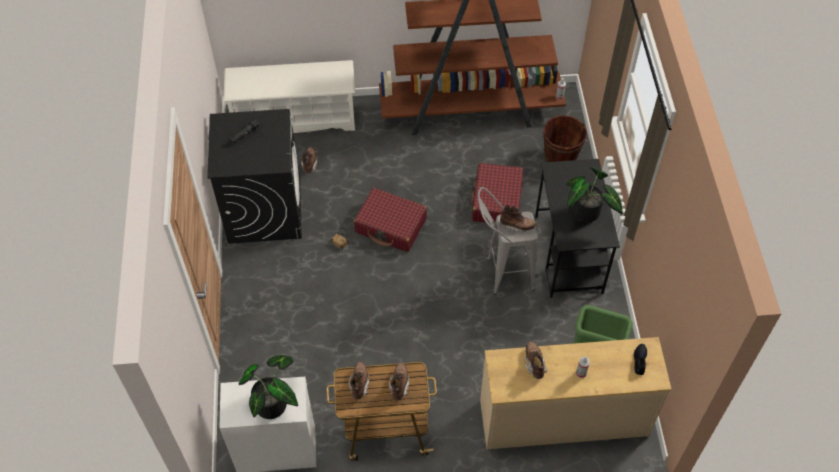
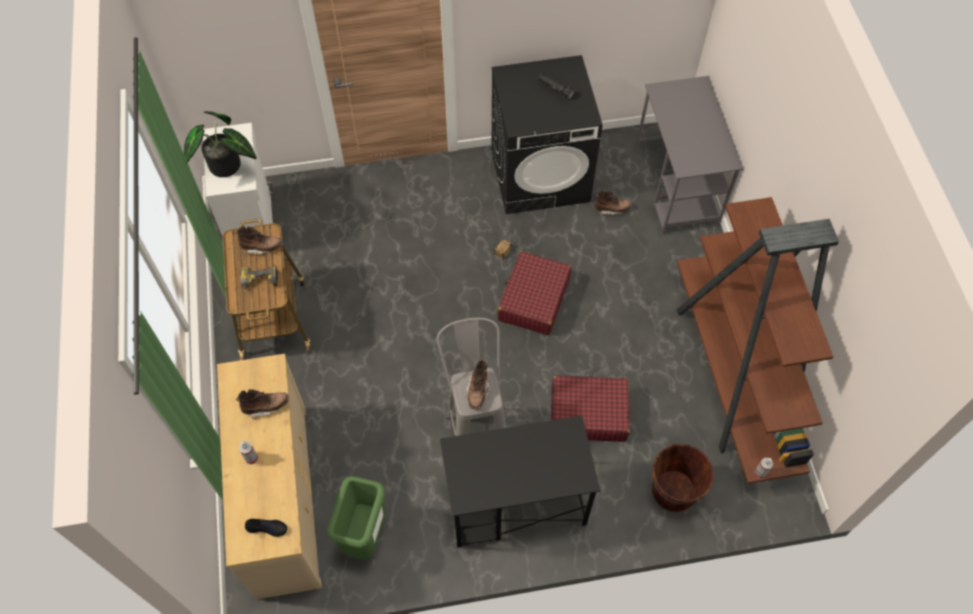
camera: 85 degrees right, 5 degrees up
white shoe rack [224,60,355,133] -> grey desk [635,76,743,234]
brown boot [389,362,409,400] -> power drill [240,265,278,294]
potted plant [566,167,623,223] -> none

